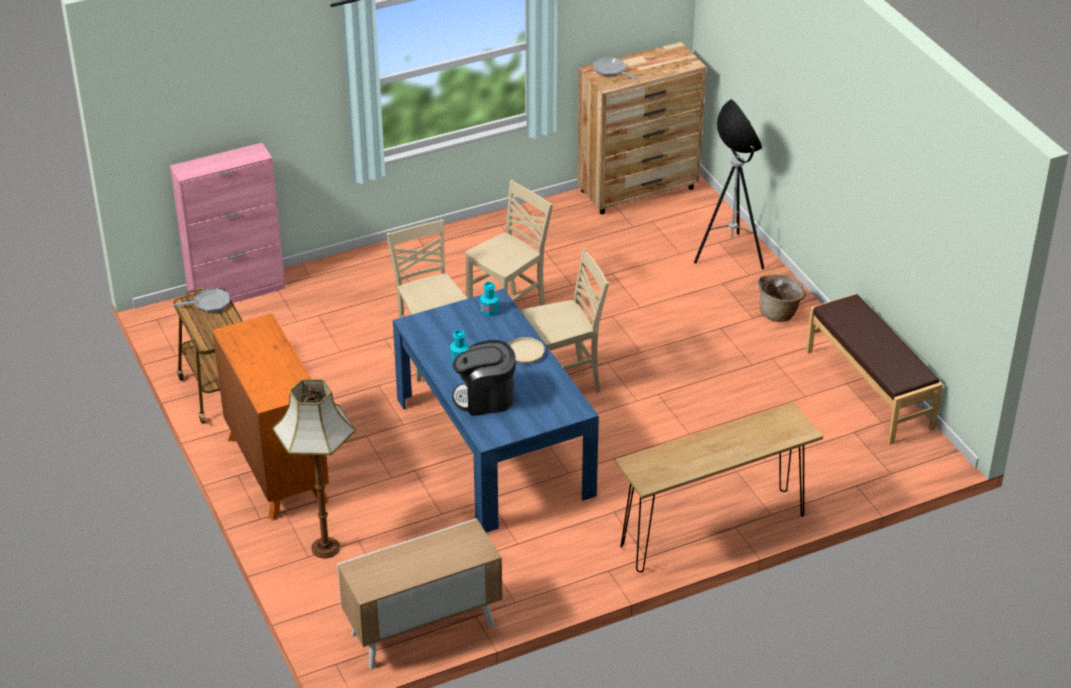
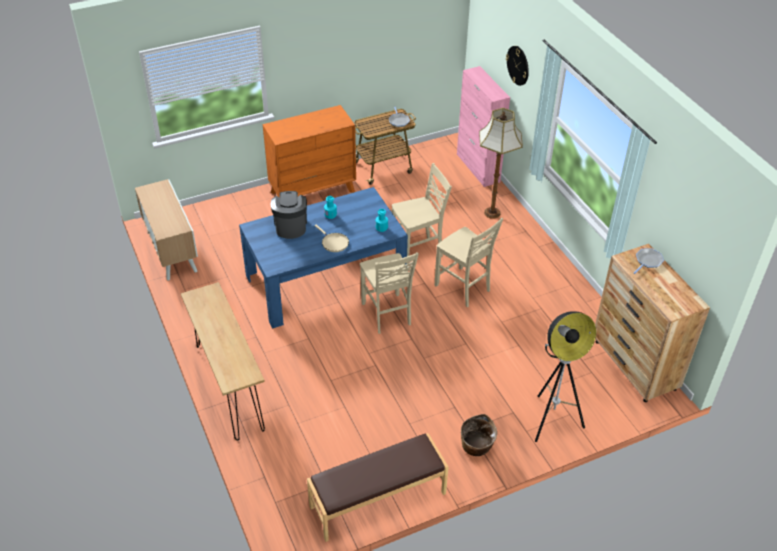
camera: 90 degrees right, 5 degrees up
floor lamp [273,379,356,559] -> floor lamp moved to [479,108,523,219]
none -> wall clock [506,46,529,86]

